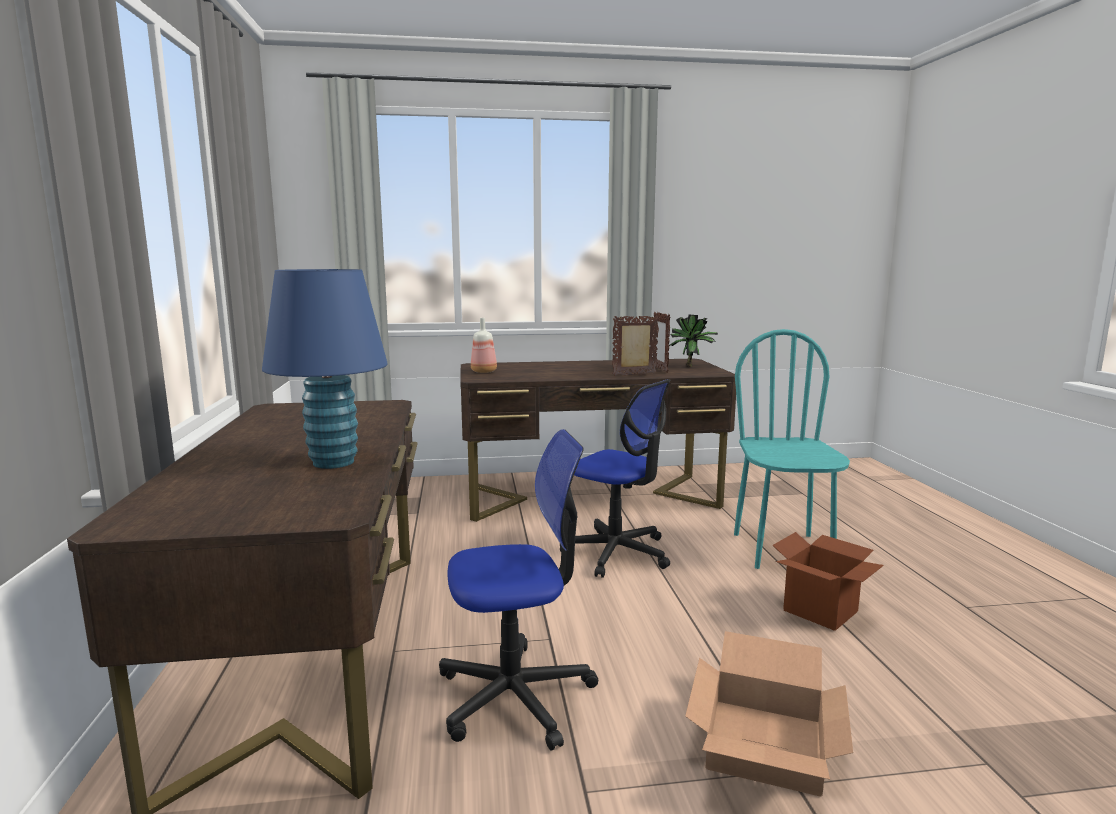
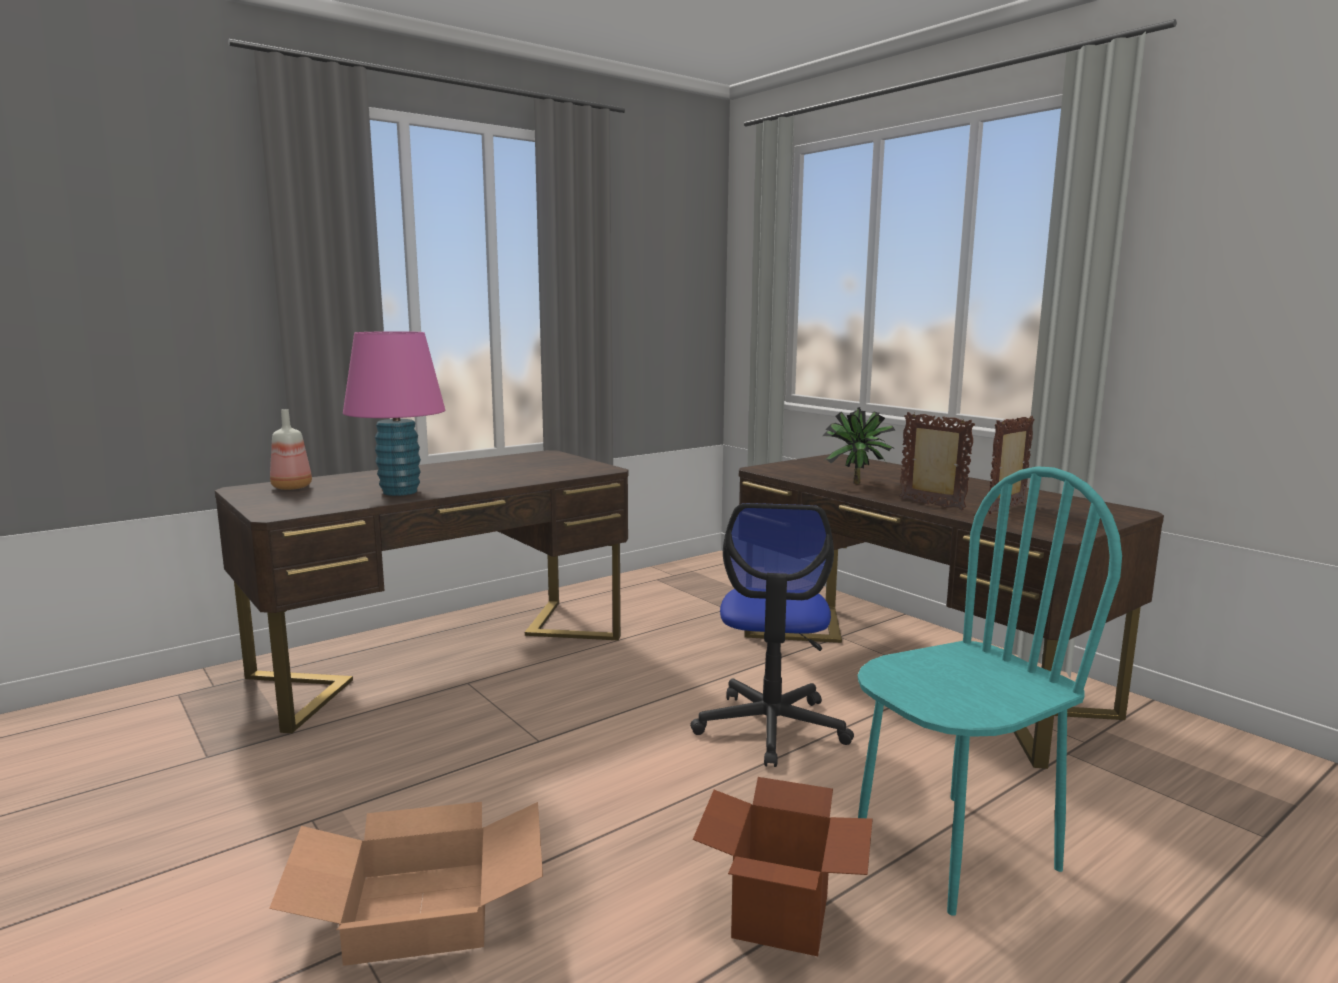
camera: 60 degrees right, 0 degrees up
blue table lamp [262,269,388,469] -> pink table lamp [343,331,445,496]
office chair [439,429,598,750] -> none
bottle [471,318,497,373] -> bottle moved to [270,409,312,490]
potted plant [669,314,718,367] -> potted plant moved to [823,407,895,484]

